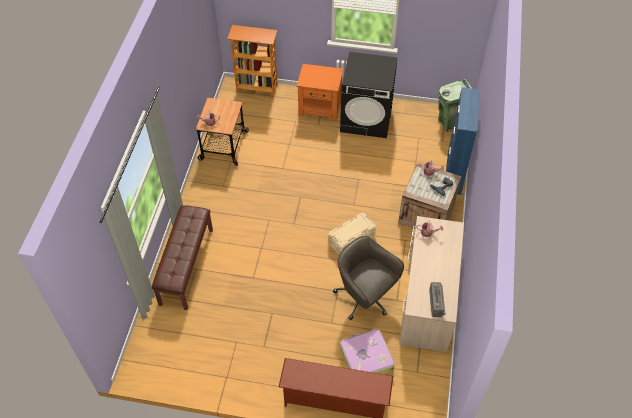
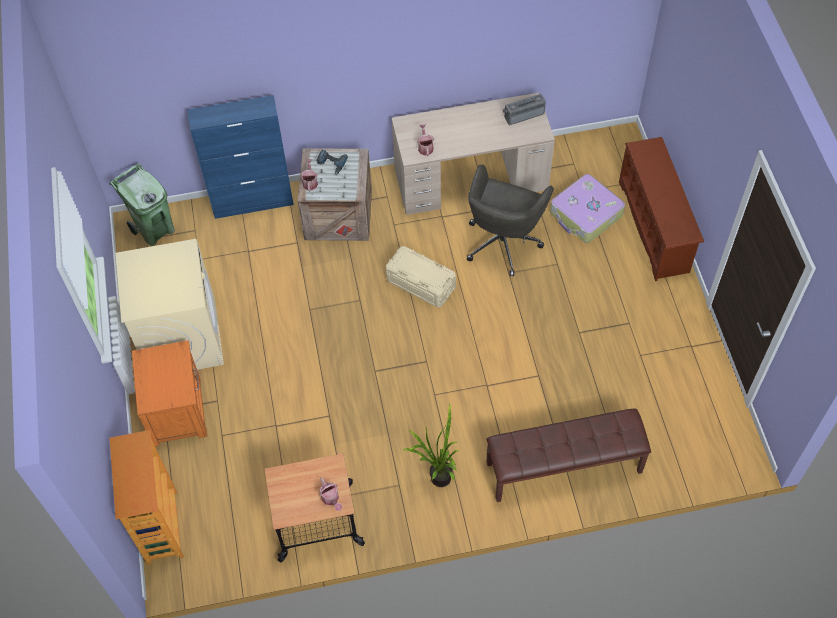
camera: 110 degrees left, 5 degrees up
black washing machine [340,52,398,138] -> beige washing machine [115,239,224,370]
none -> potted plant [403,403,460,487]

